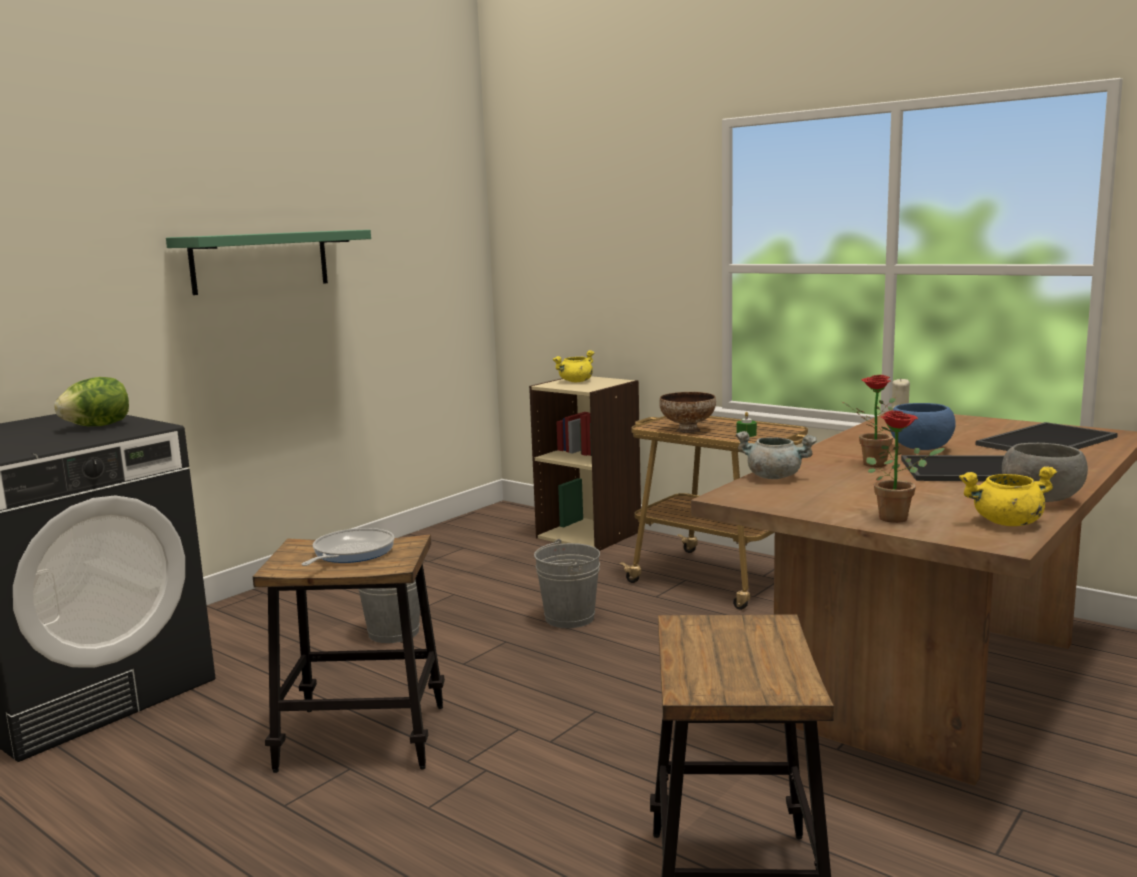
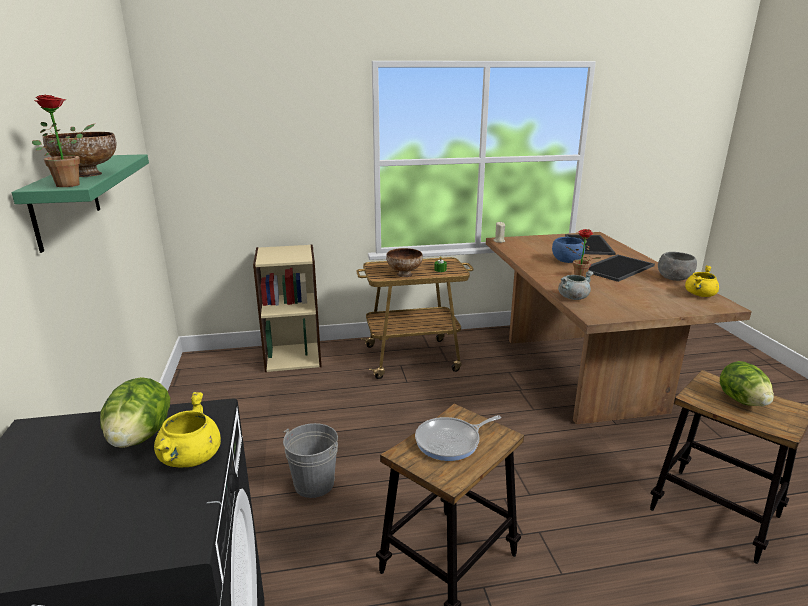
camera: 50 degrees left, 10 degrees up
frying pan [301,528,395,566] -> frying pan turned 90 degrees counterclockwise [415,415,501,461]
grey bucket [534,539,600,628] -> none
yellow cooking pot [552,350,594,382] -> yellow cooking pot moved to [154,392,221,467]
potted plant [866,410,945,523] -> potted plant moved to [32,94,94,187]
none -> bowl [43,132,116,177]
none -> lettuce [720,361,774,406]

